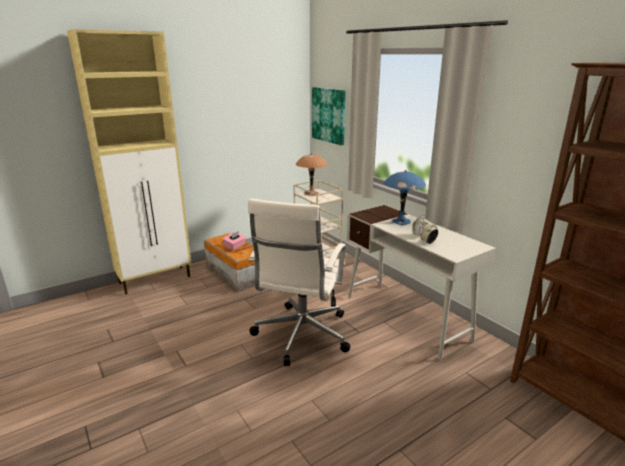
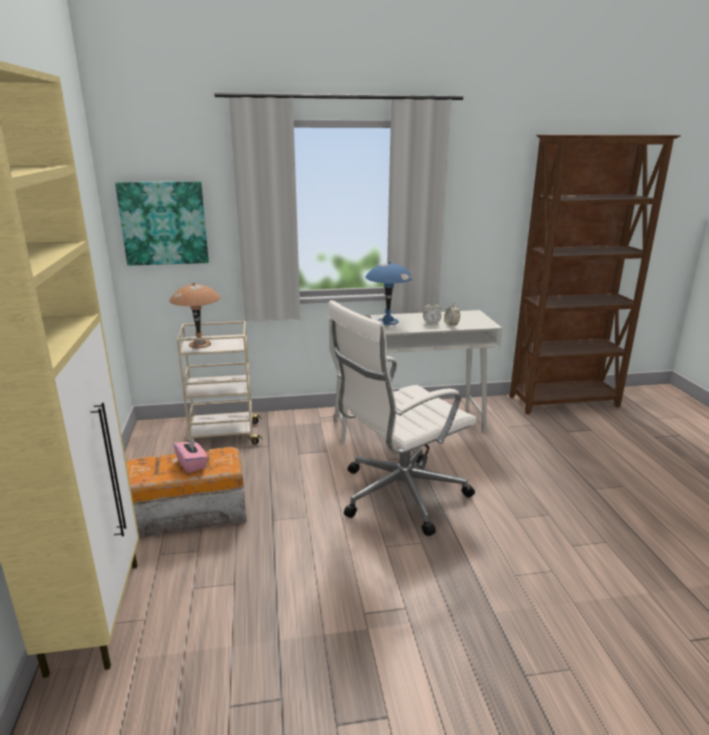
camera: 65 degrees left, 0 degrees up
white office chair [248,199,350,366] -> white office chair turned 105 degrees clockwise [327,300,477,536]

